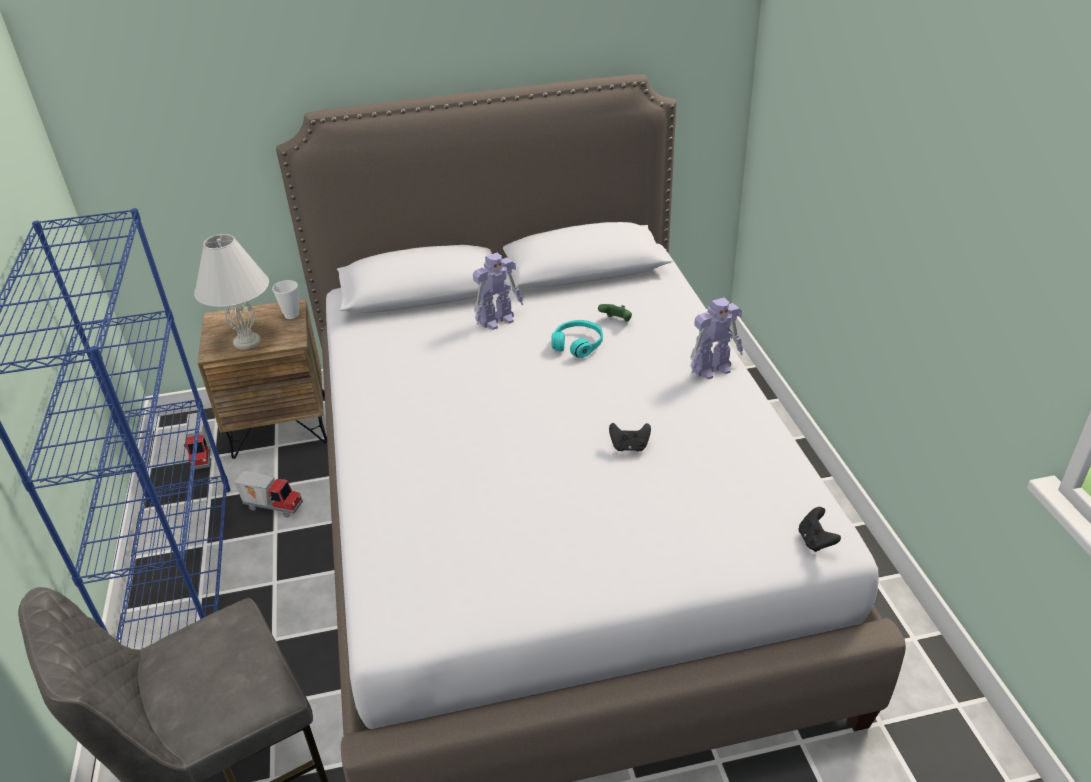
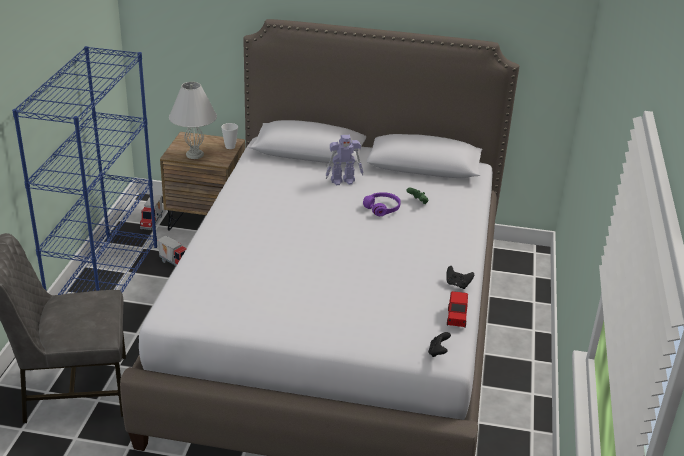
camera: 20 degrees right, 5 degrees down
turquoise headphones [551,320,603,358] -> purple headphones [363,192,401,216]
black game controller [609,423,651,452] -> black game controller moved to [446,266,474,289]
toy robot [690,298,743,379] -> none
none -> red toy car [447,291,468,328]

